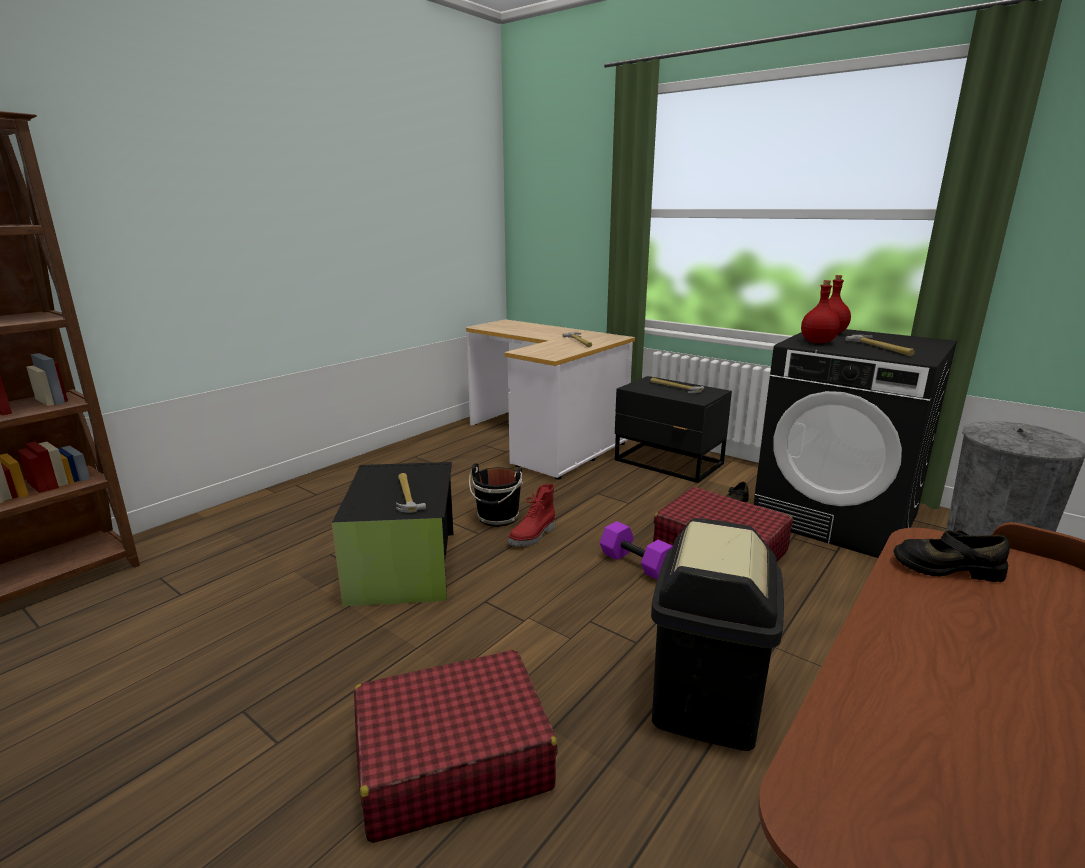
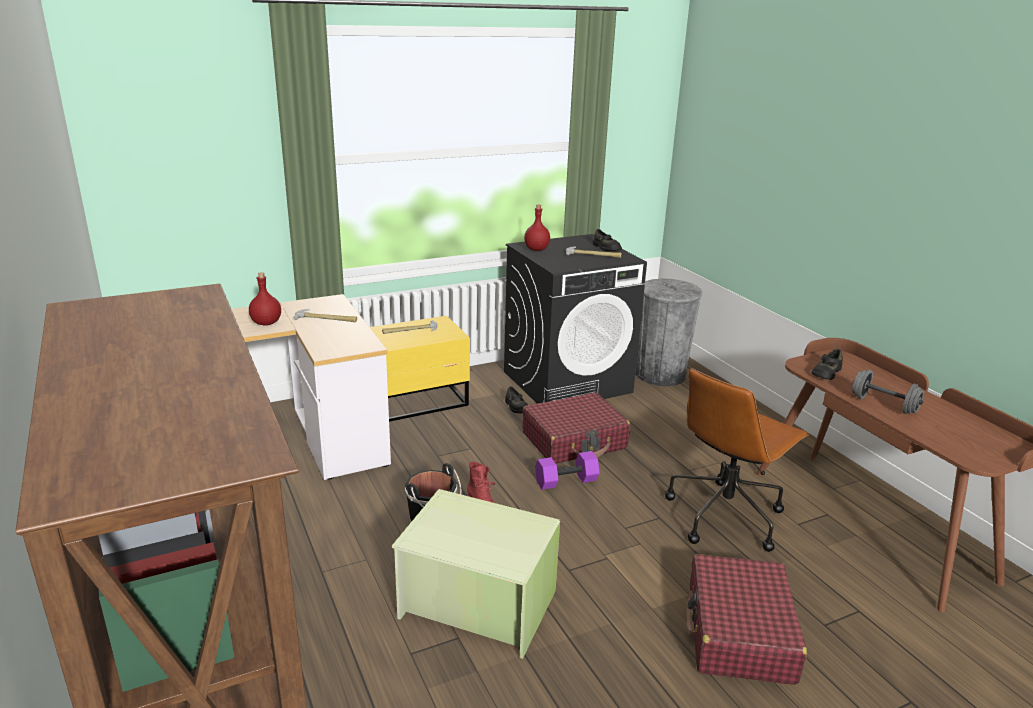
camera: 65 degrees left, 5 degrees up
black storage box [332,462,453,606] -> green storage box [392,489,560,659]
hammer [396,473,426,513] -> none
black nightstand [615,376,732,483] -> yellow nightstand [370,316,470,422]
black trash can [651,518,784,751] -> brown office chair [665,368,809,552]
red bottle [801,280,840,343] -> red bottle moved to [249,272,281,326]
none -> black shoe [592,229,622,251]
none -> grey dumbbell [852,370,924,414]

